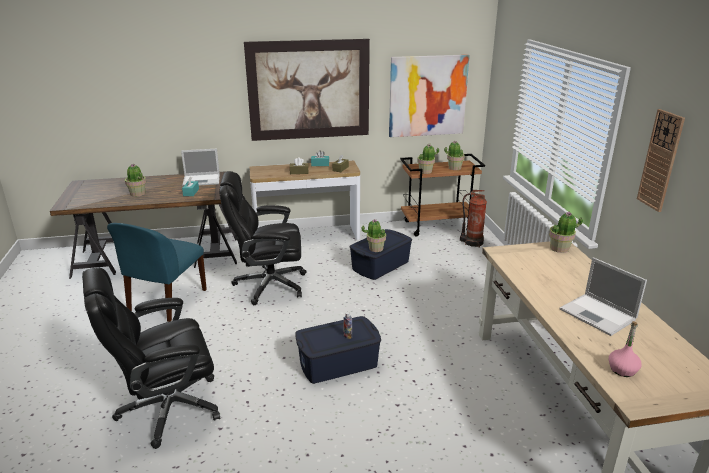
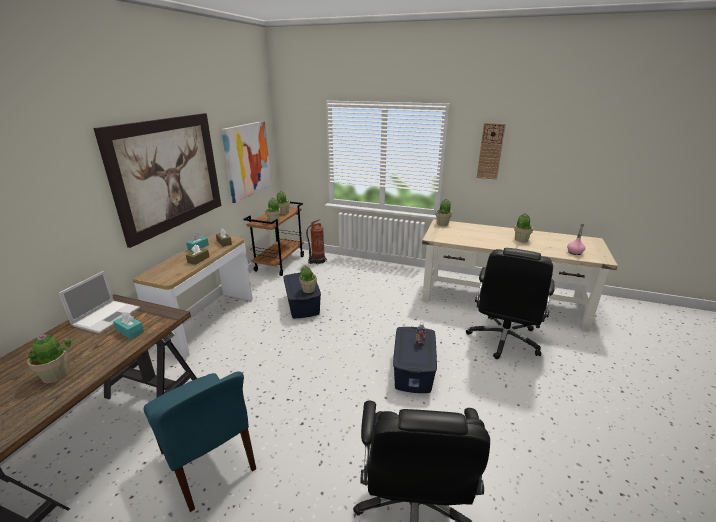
camera: 60 degrees left, 0 degrees up
black office chair [219,171,307,305] -> black office chair moved to [466,248,555,359]
laptop [560,257,647,336] -> potted plant [514,213,534,242]

